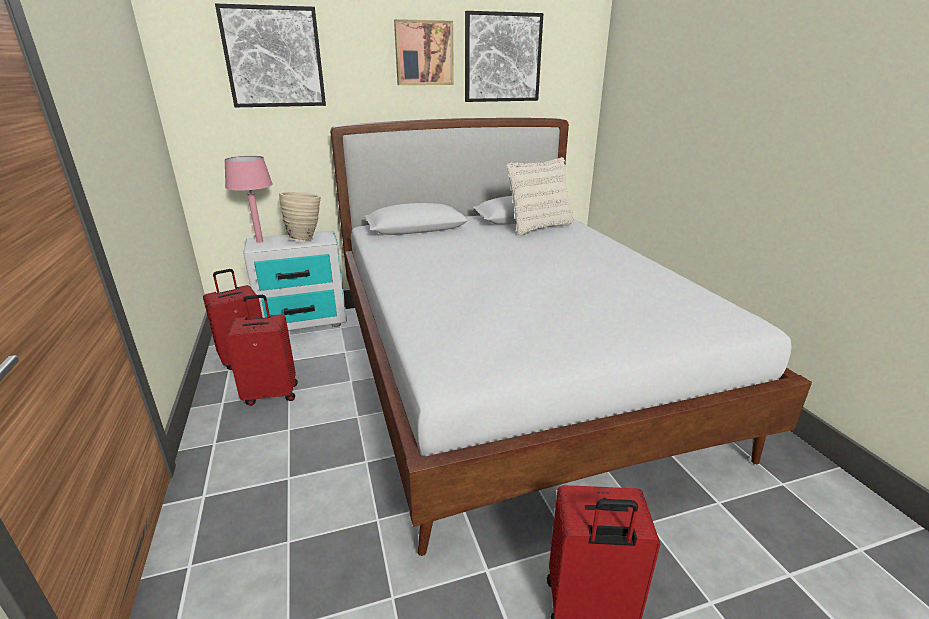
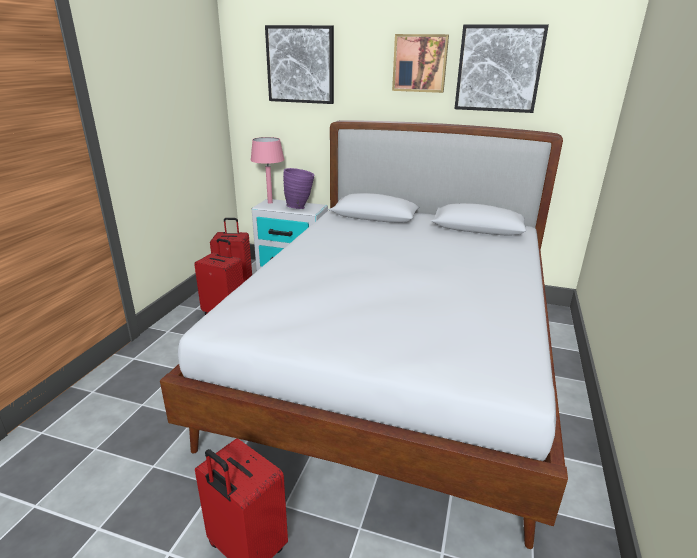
camera: 35 degrees right, 0 degrees up
beige vase [279,192,321,241] -> purple vase [283,168,314,209]
beige pillow [507,157,574,236] -> none

